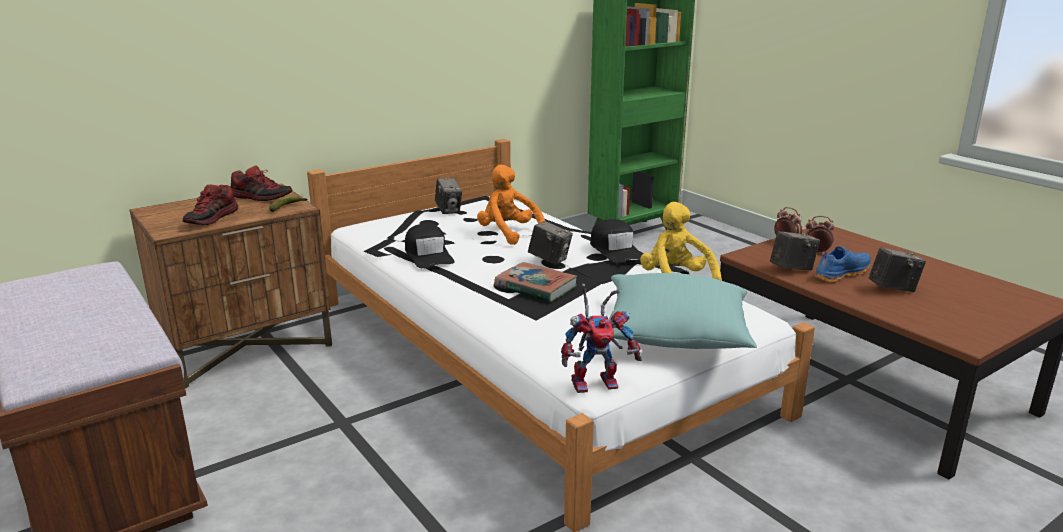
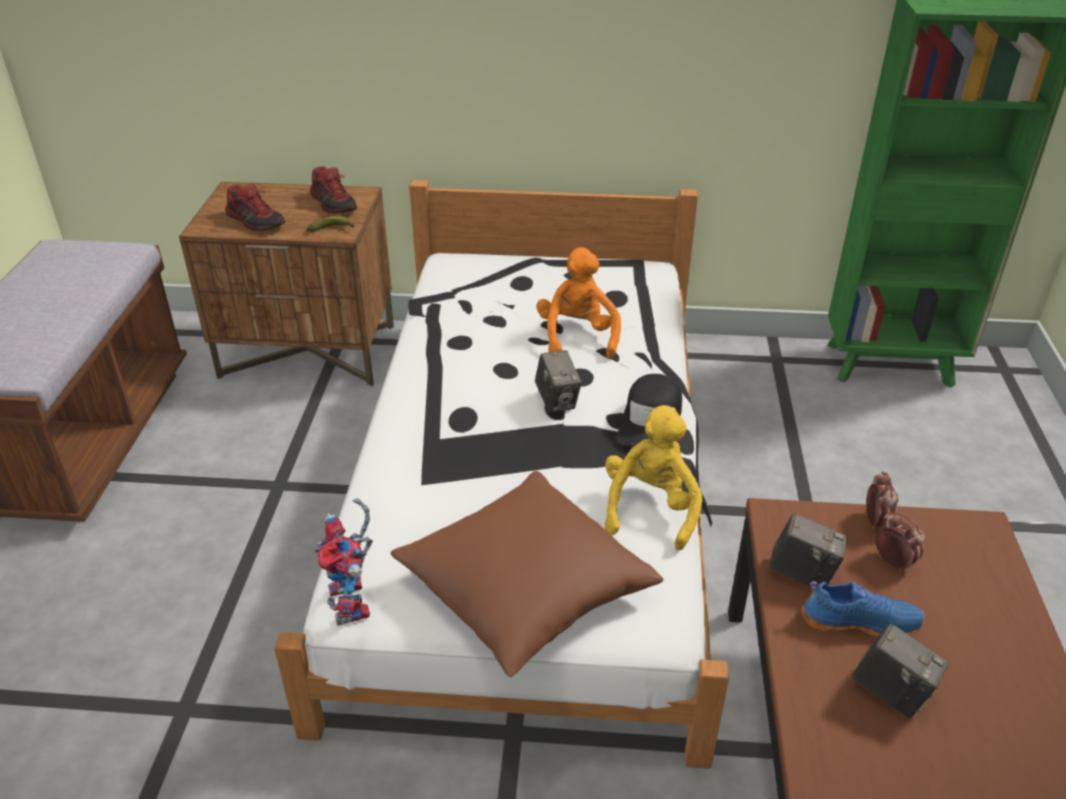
camera: 40 degrees right, 15 degrees up
shoe [183,185,238,225] -> shoe turned 105 degrees counterclockwise [225,184,285,231]
black cap [405,224,454,268] -> none
camera [435,178,462,214] -> none
book [494,262,578,303] -> none
toy robot [561,284,642,393] -> toy robot turned 45 degrees clockwise [314,498,373,626]
turquoise pillow [609,273,757,349] -> brown pillow [391,471,663,677]

